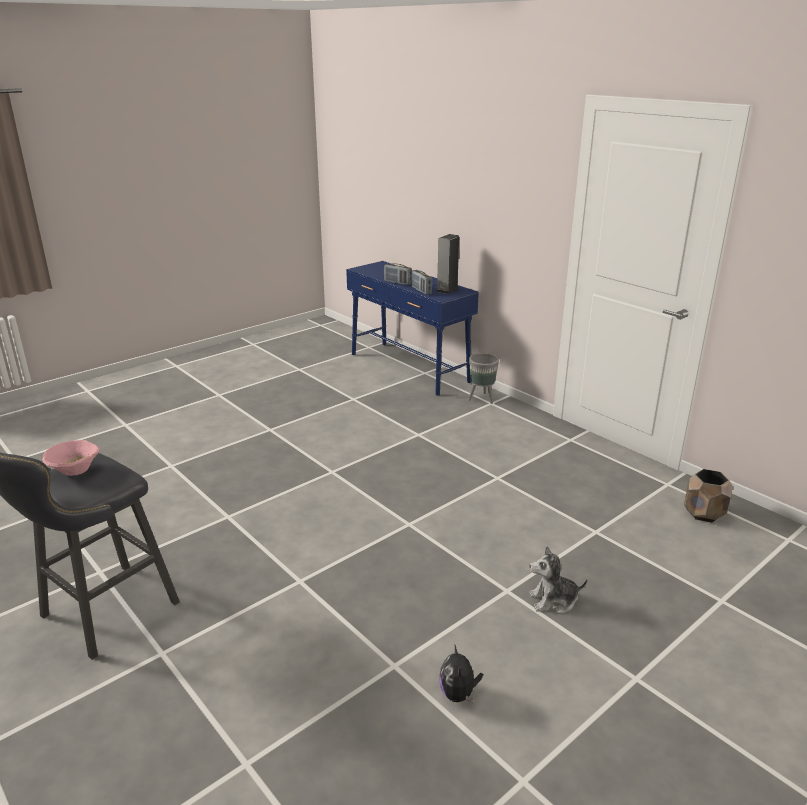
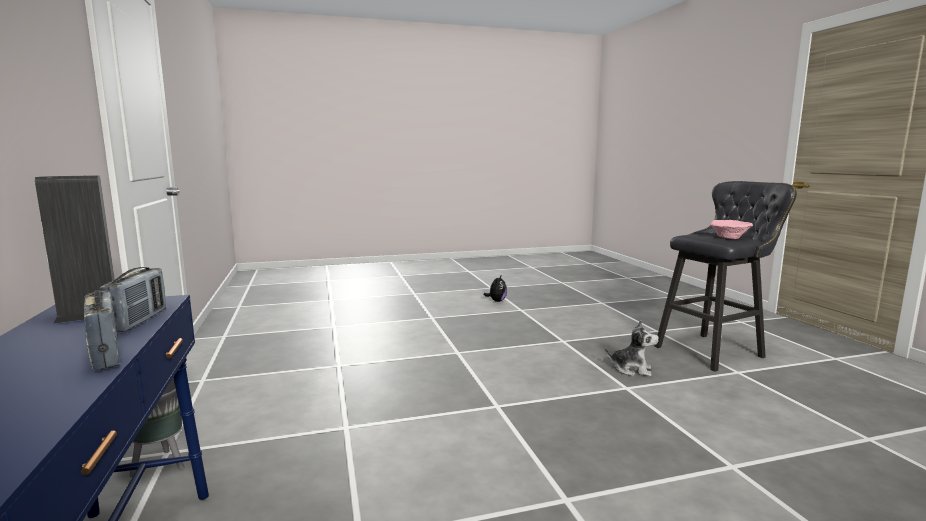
camera: 155 degrees left, 15 degrees down
plush toy [529,546,588,614] -> plush toy moved to [605,320,659,376]
brown planter [684,469,733,523] -> none

